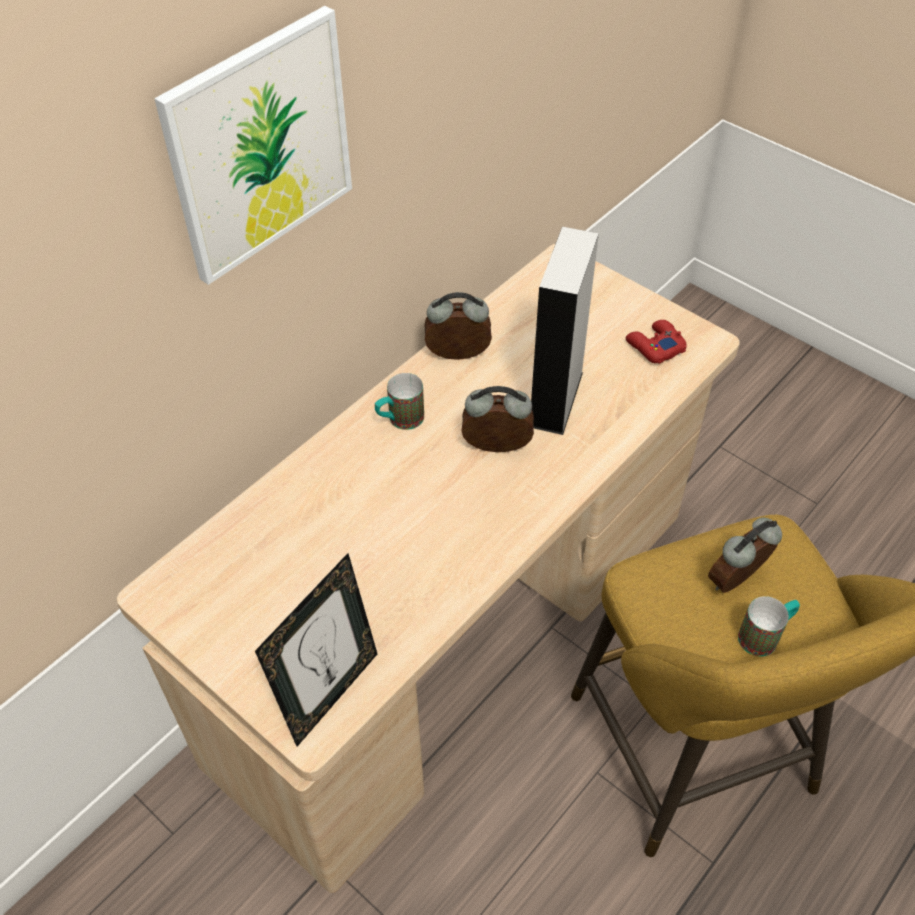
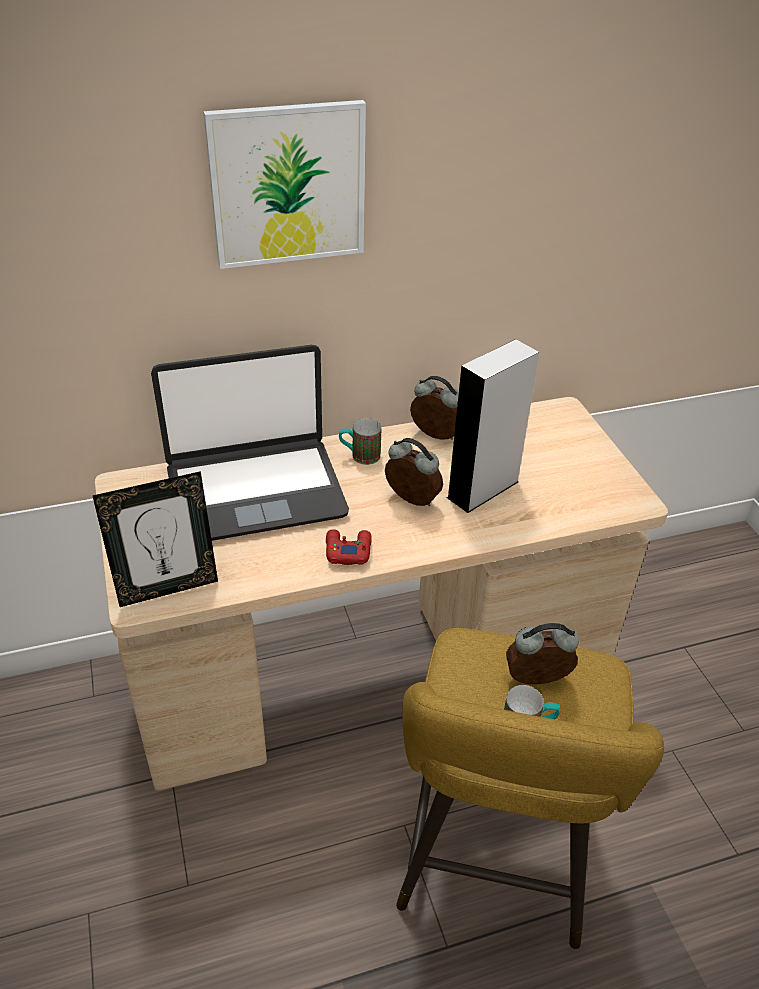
camera: 30 degrees right, 10 degrees down
red game controller [626,320,687,364] -> red game controller moved to [326,529,372,565]
none -> laptop [151,345,349,541]

